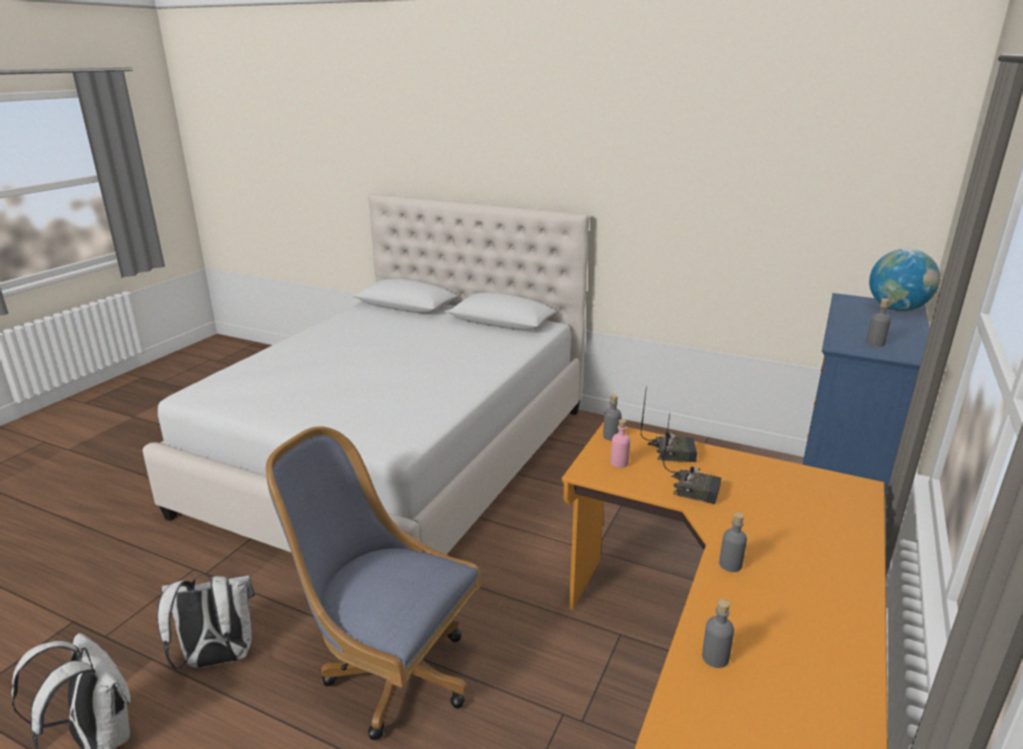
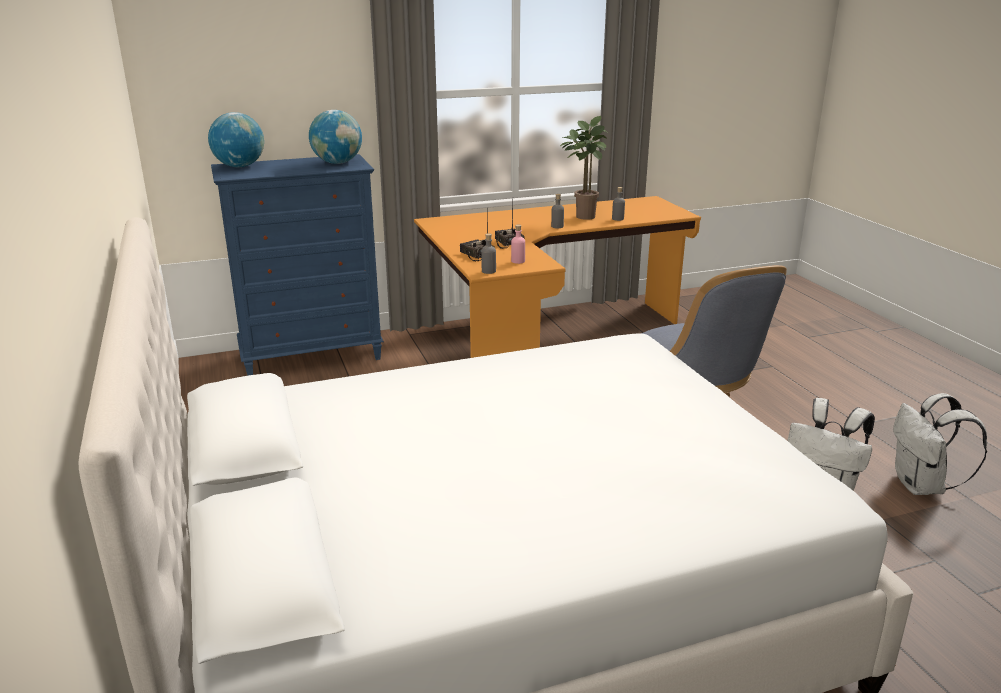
camera: 135 degrees left, 0 degrees up
grey bottle [866,299,891,347] -> globe [309,110,362,164]
none -> potted plant [560,116,607,220]

